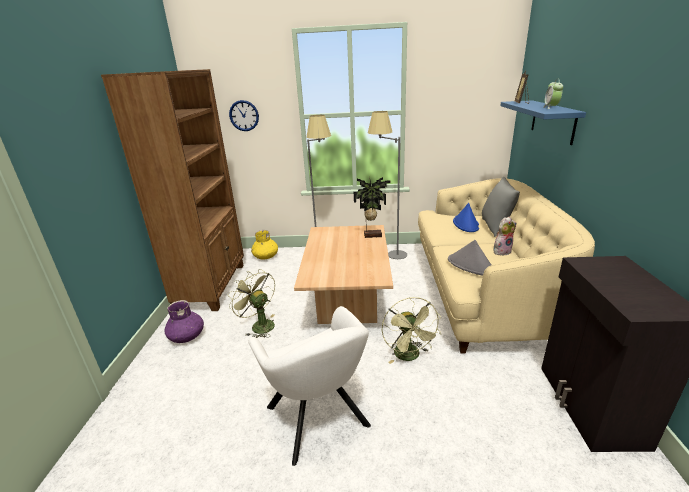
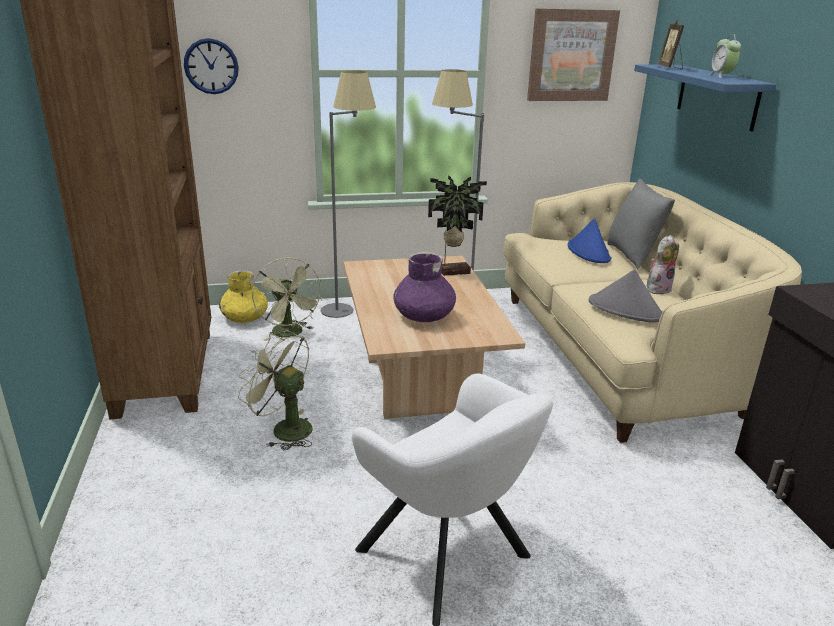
camera: 15 degrees left, 0 degrees up
purple vase [164,300,204,343] -> purple vase moved to [393,252,456,322]
green fan [382,297,441,364] -> green fan moved to [252,257,323,341]
none -> picture [527,8,620,101]

